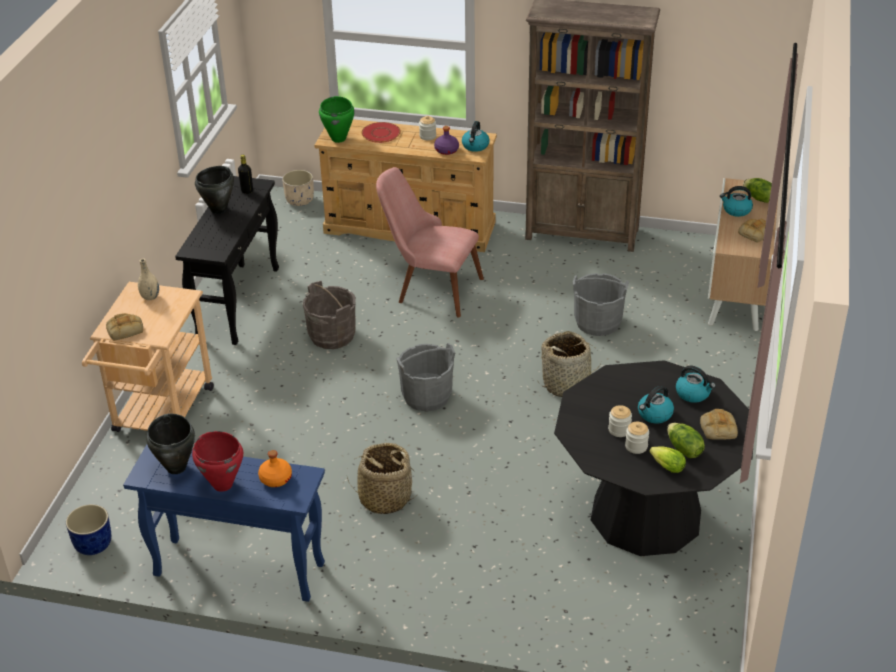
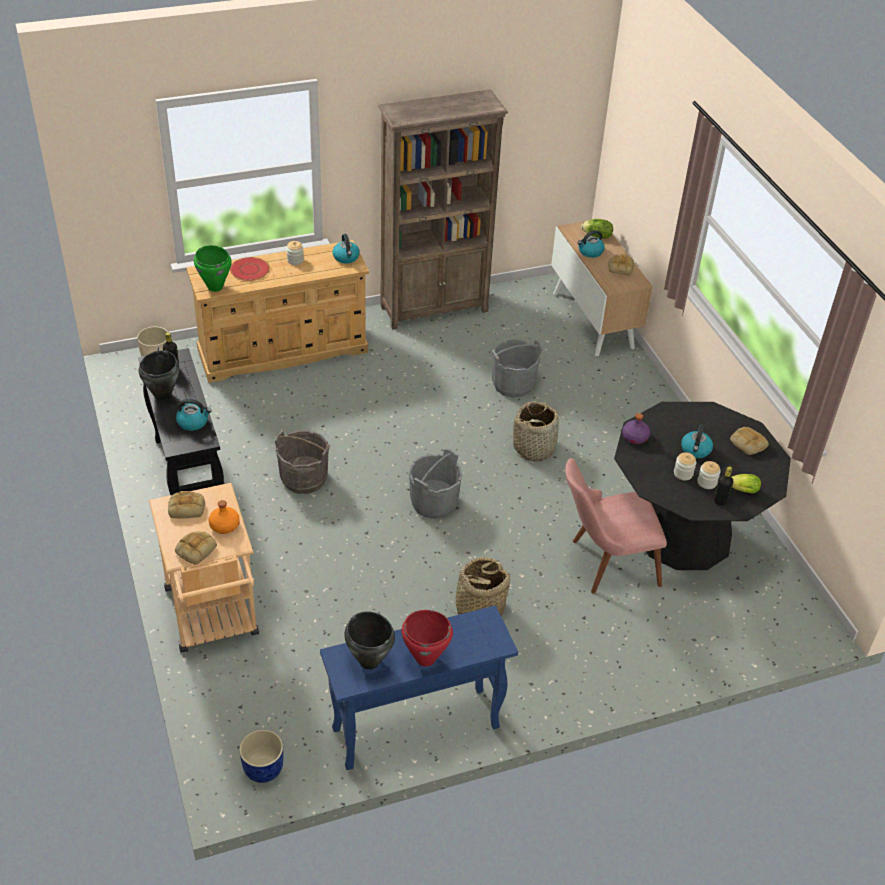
camera: 35 degrees left, 5 degrees up
beige vase [138,259,159,300] -> bread [168,491,205,518]
orange bottle [258,450,292,487] -> orange bottle moved to [209,500,240,534]
pink chair [376,167,484,318] -> pink chair moved to [565,458,667,594]
purple bottle [434,126,459,155] -> purple bottle moved to [622,413,650,444]
lettuce [667,423,705,458] -> none
kettle [676,366,716,403] -> kettle moved to [176,399,212,431]
none -> black bottle [714,467,733,505]

